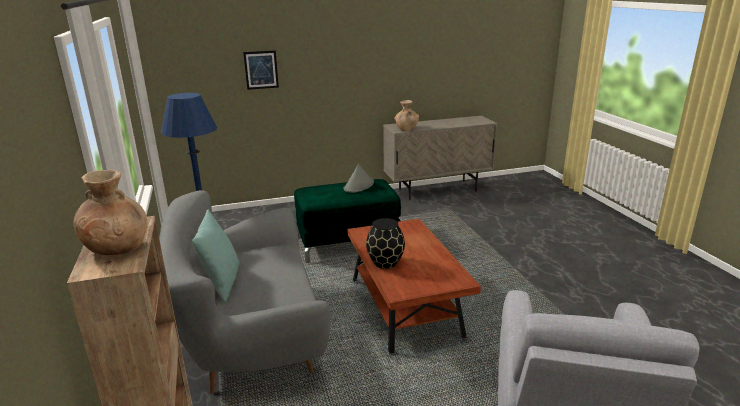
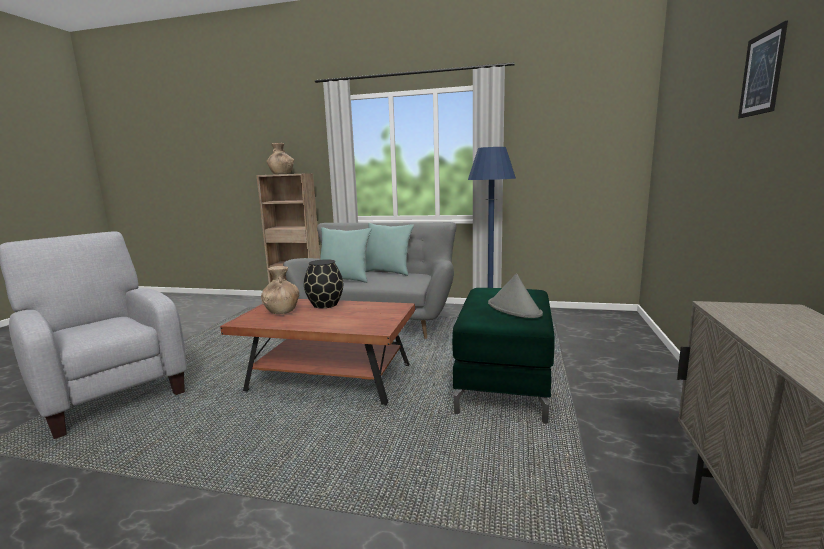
camera: 120 degrees right, 10 degrees down
picture [243,50,279,90] -> picture moved to [738,21,788,119]
brown vase [394,100,419,131] -> brown vase moved to [261,266,299,314]
none -> turquoise pillow [320,227,371,283]

